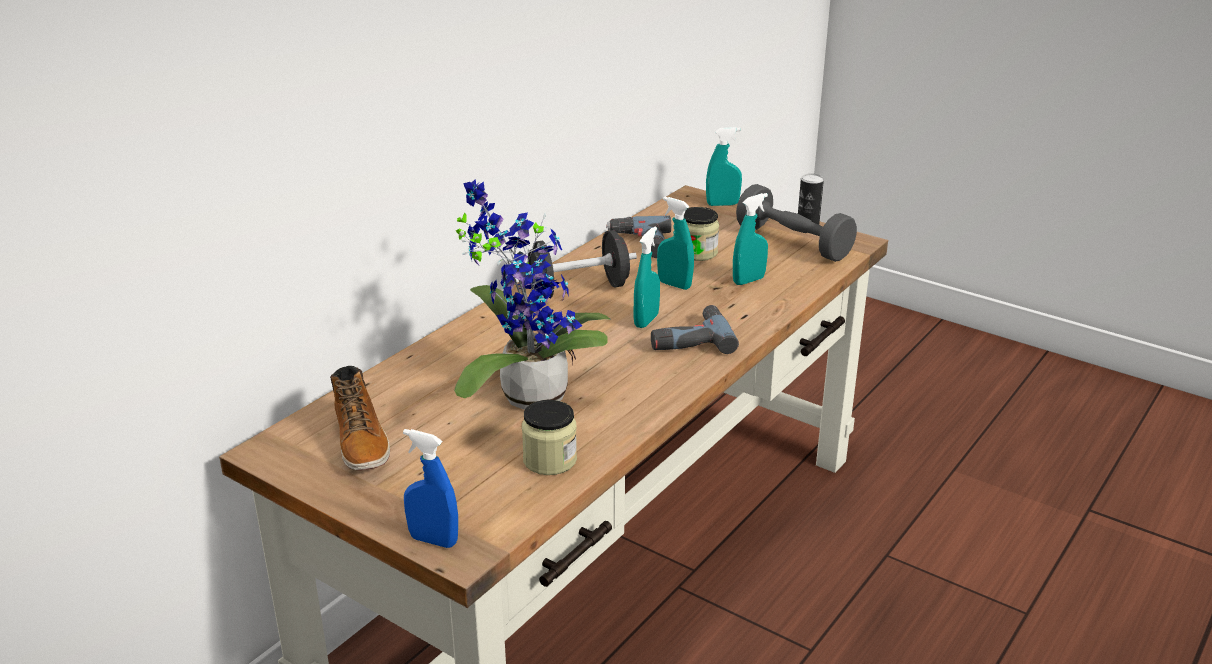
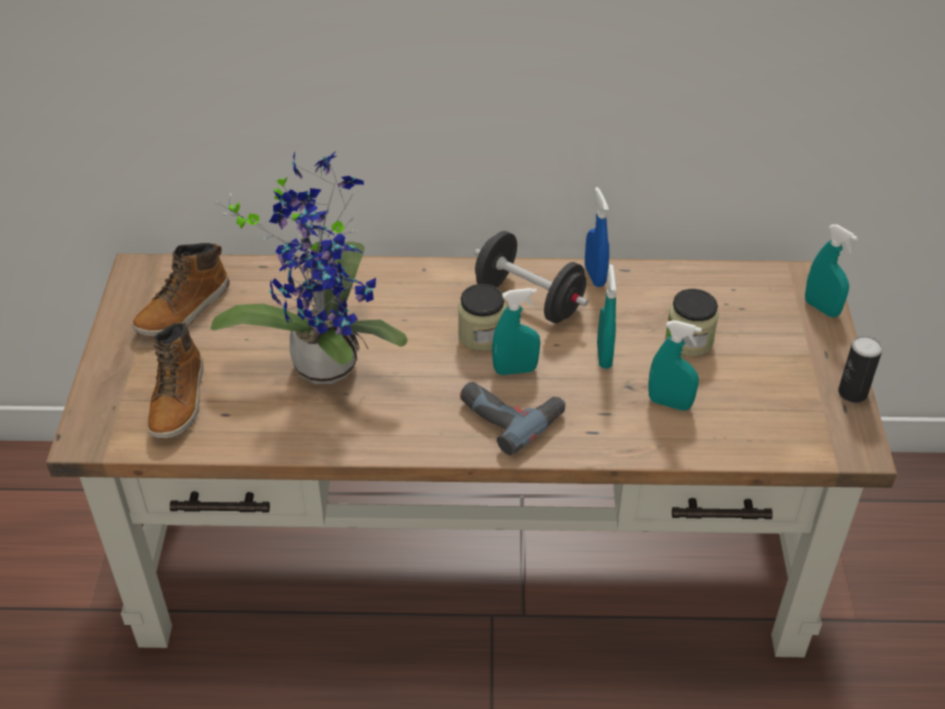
camera: 55 degrees right, 15 degrees up
blue spray bottle [403,429,458,548] -> blue spray bottle moved to [585,187,609,287]
jar [522,400,577,475] -> jar moved to [458,284,507,351]
power drill [606,215,671,258] -> none
grey dumbbell [736,184,857,262] -> none
none -> boot [148,322,204,438]

